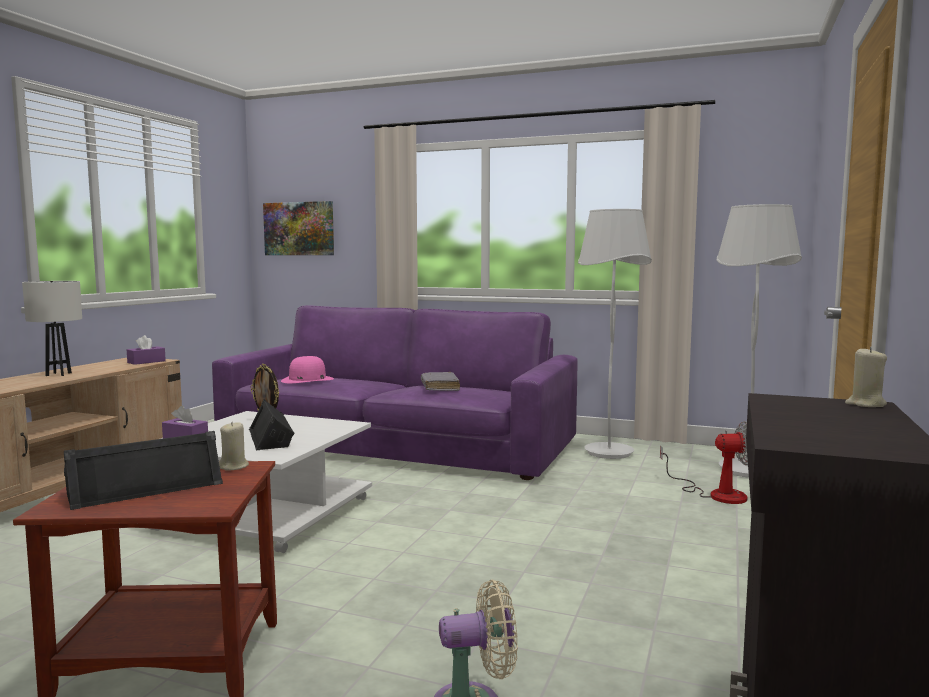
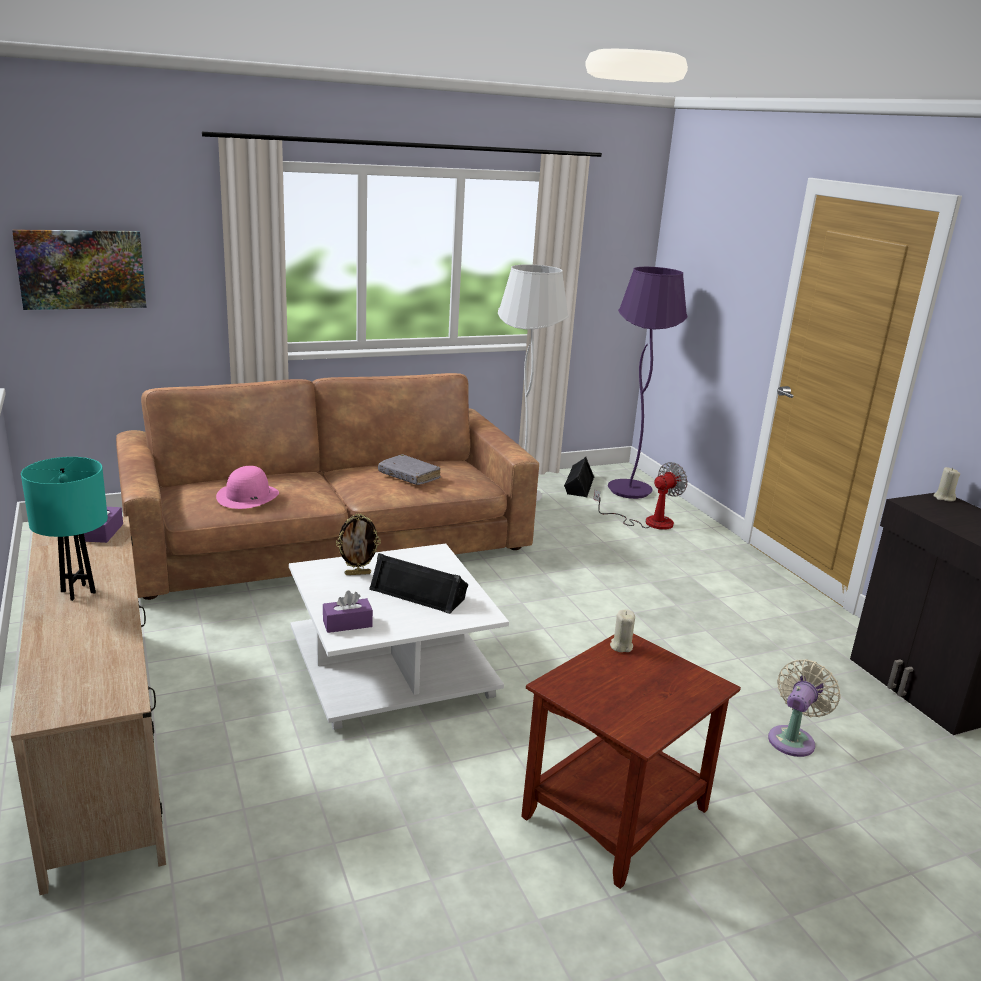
camera: 45 degrees left, 15 degrees up
white table lamp [22,281,82,376] -> turquoise table lamp [21,457,108,601]
black speaker [64,431,223,510] -> black speaker moved to [564,457,594,497]
purple sofa [212,305,578,480] -> brown sofa [116,373,539,600]
white floor lamp [717,204,802,478] -> purple floor lamp [608,267,687,499]

